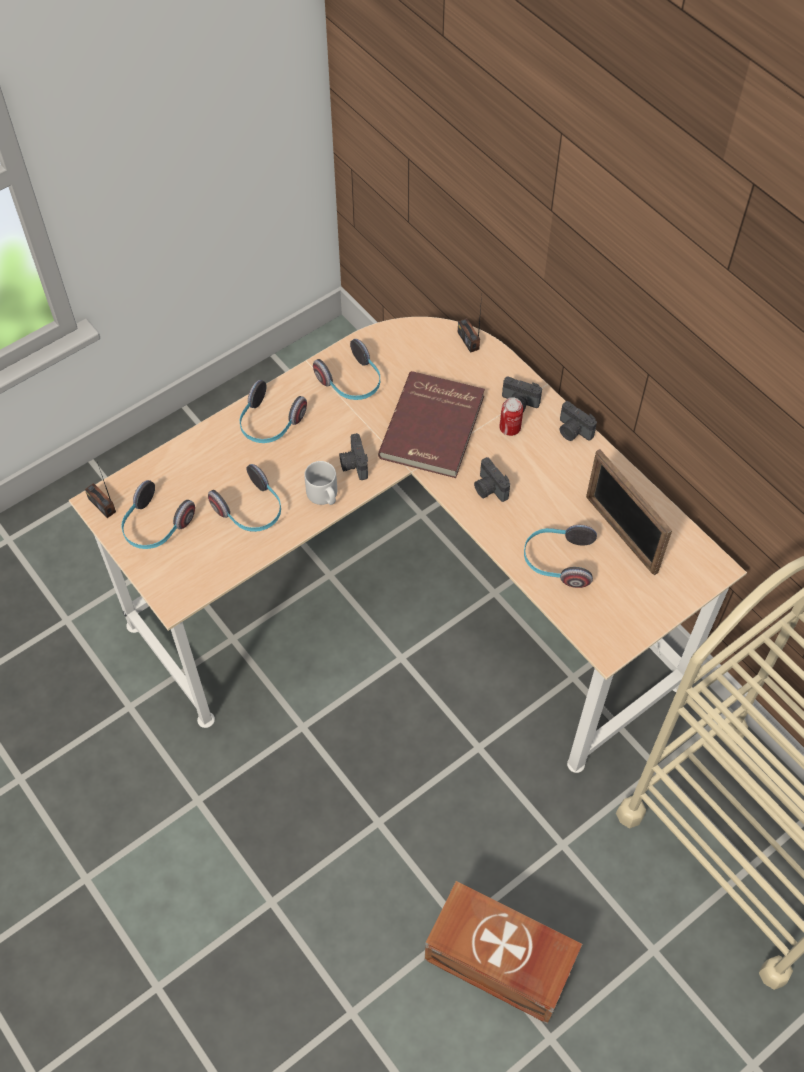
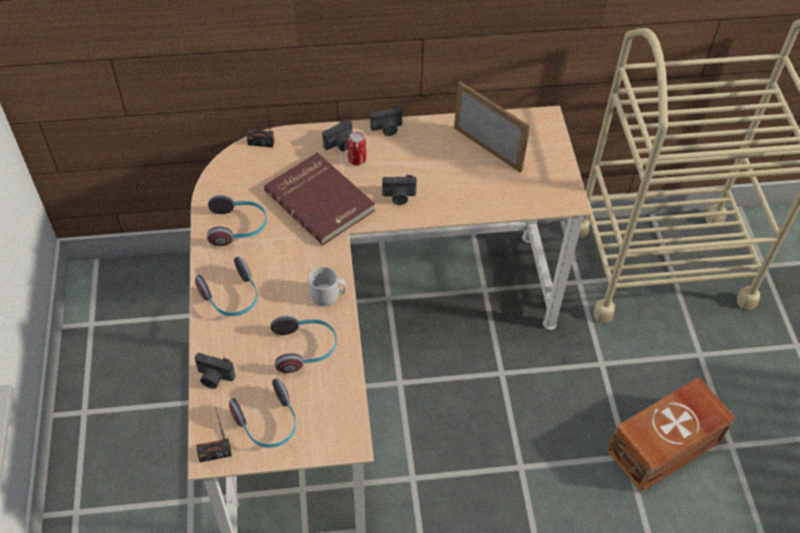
camera: 60 degrees left, 5 degrees down
camera [339,433,368,480] -> camera moved to [195,353,235,389]
headphones [524,525,597,588] -> none
picture frame [586,449,672,575] -> picture frame turned 135 degrees counterclockwise [454,81,530,172]

